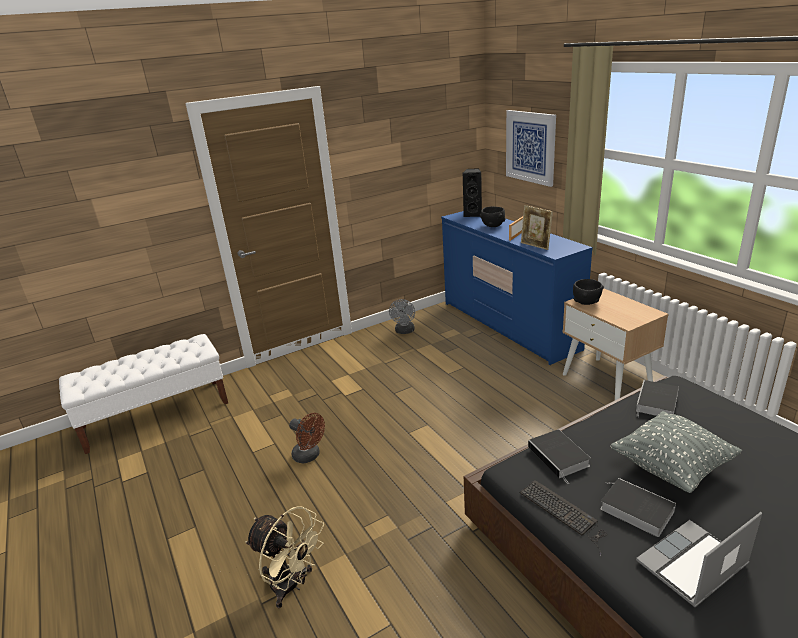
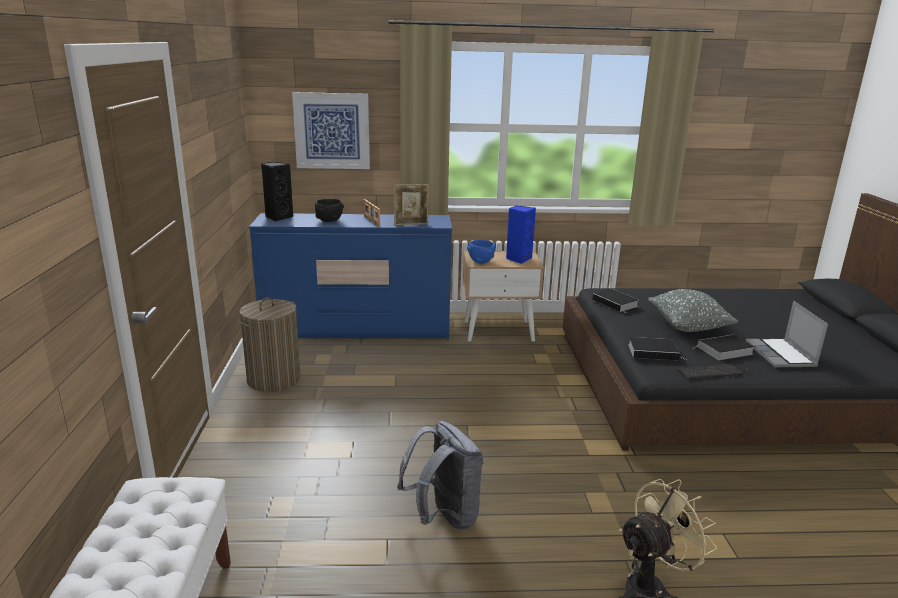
camera: 65 degrees left, 5 degrees down
brown fan [289,413,325,464] -> grey backpack [397,420,484,530]
grey fan [389,299,415,334] -> laundry basket [238,297,301,392]
black bowl [573,279,604,305] -> blue bowl [467,240,495,264]
none -> blue speaker [506,206,536,264]

